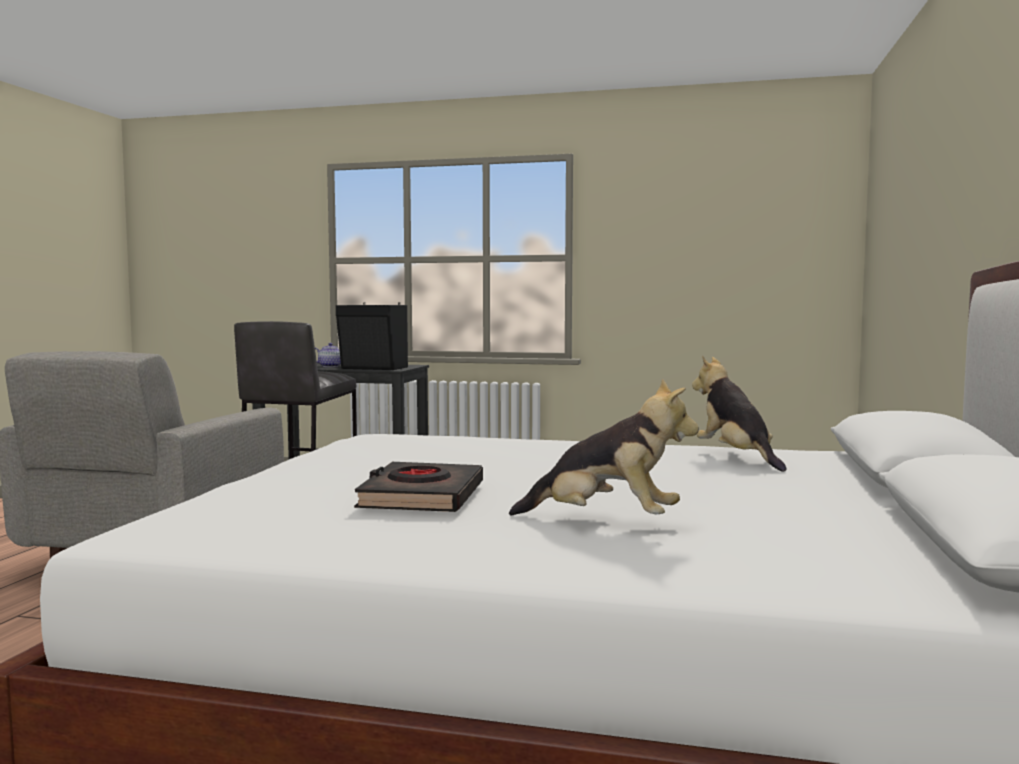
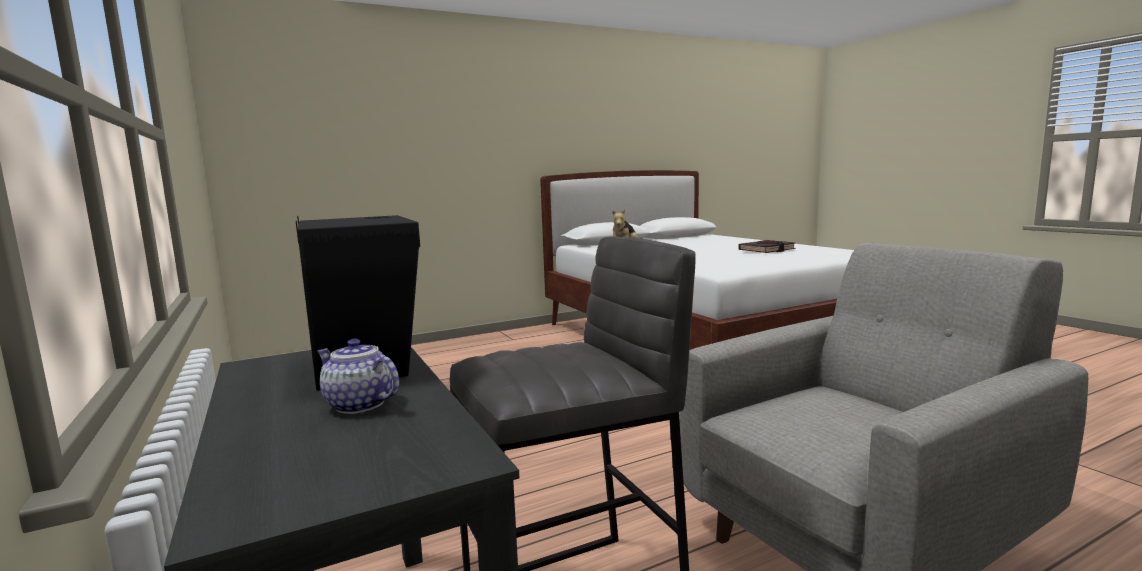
camera: 130 degrees left, 5 degrees up
plush toy [509,379,699,516] -> none

